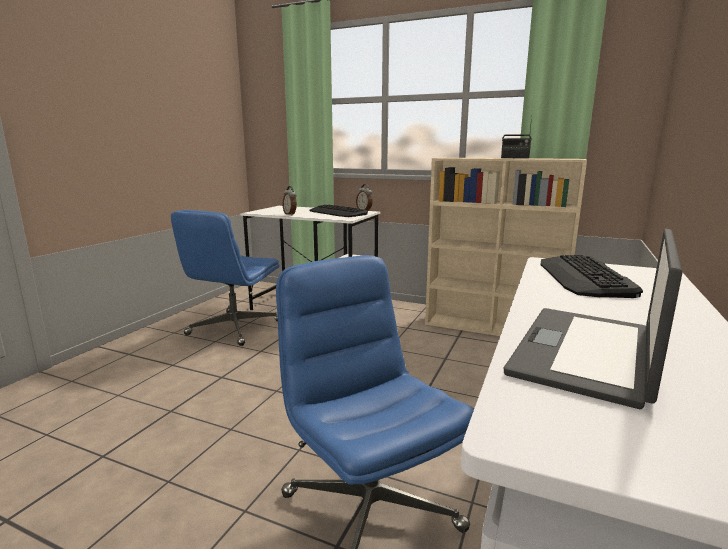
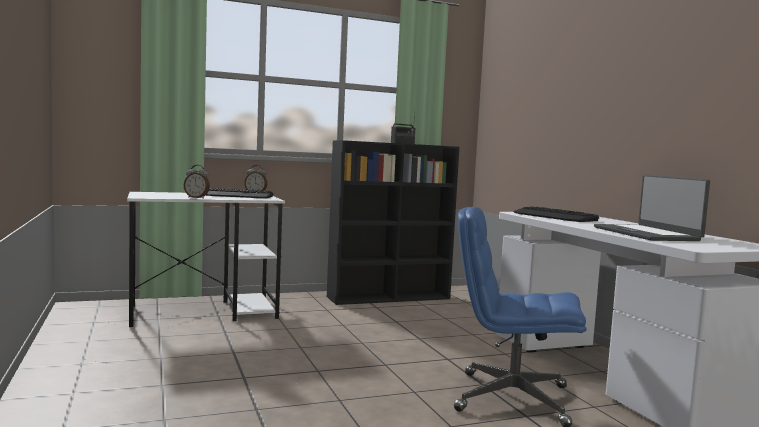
camera: 45 degrees left, 10 degrees down
blue office chair [171,210,280,346] -> none
beige bookcase [425,158,587,336] -> black bookcase [327,140,459,305]

